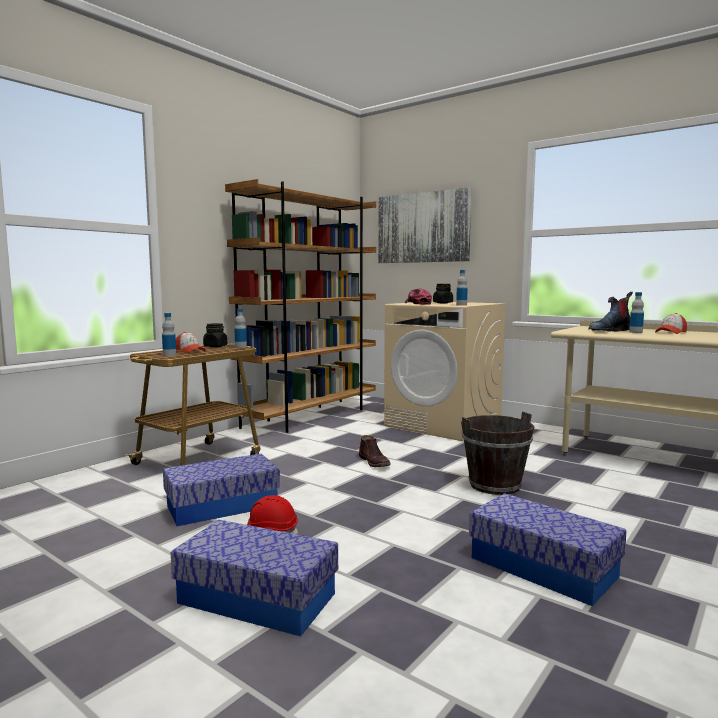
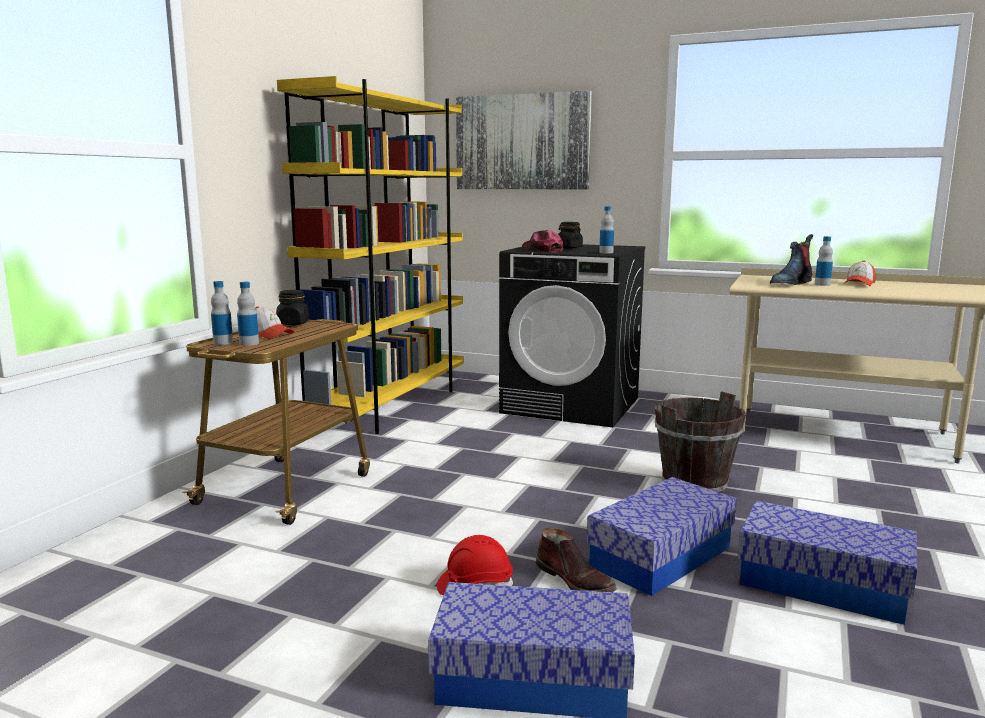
camera: 15 degrees left, 5 degrees up
storage box [163,454,280,526] -> storage box moved to [587,477,737,596]
brown bookcase [225,179,376,433] -> yellow bookcase [277,76,464,434]
bottle [234,309,247,348] -> bottle moved to [211,281,233,345]
brown boot [359,435,391,467] -> brown boot moved to [536,528,616,592]
beige washing machine [384,301,507,441] -> black washing machine [499,244,646,427]

